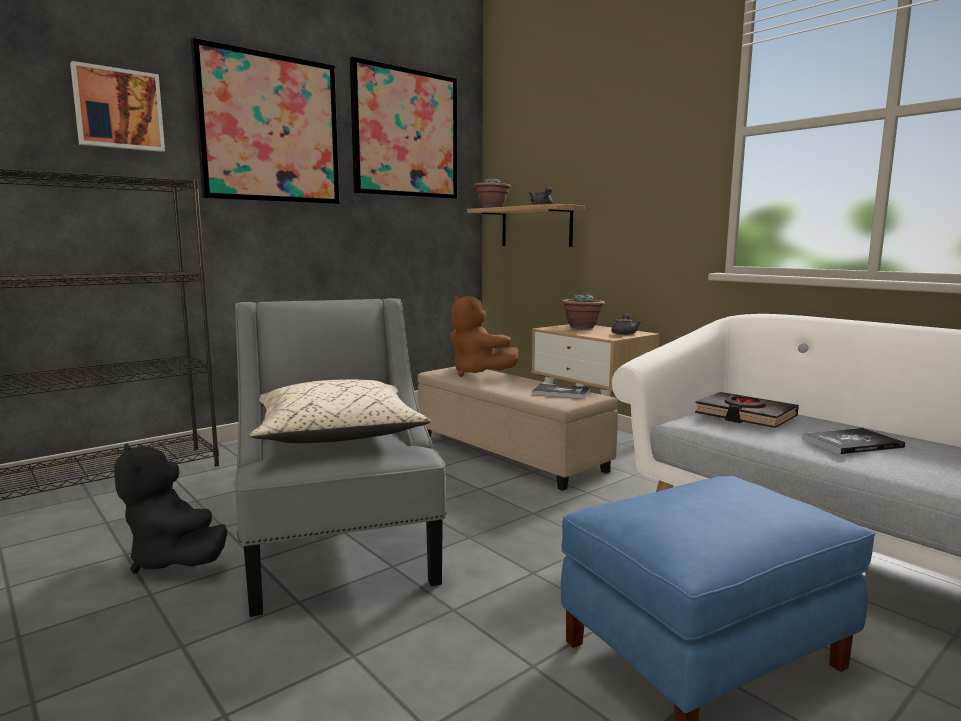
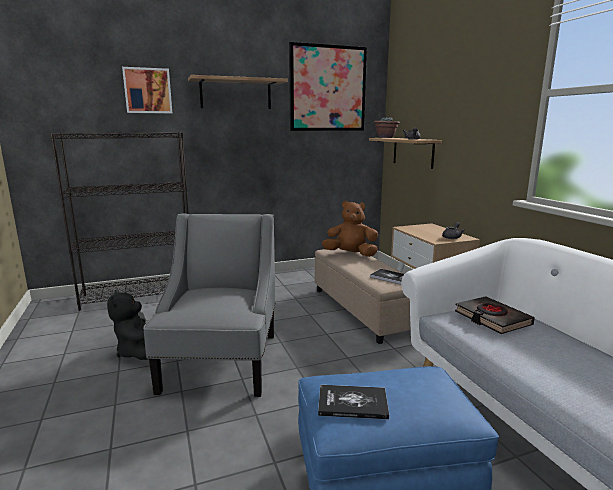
camera: 20 degrees right, 5 degrees up
picture [191,37,340,204] -> shelf [188,75,288,109]
beige pillow [250,379,431,443] -> none
brown plush toy [450,296,518,377] -> brown plush toy turned 120 degrees clockwise [322,201,378,257]
potted plant [562,292,605,329] -> none
book [802,428,905,454] -> book moved to [318,385,389,419]

